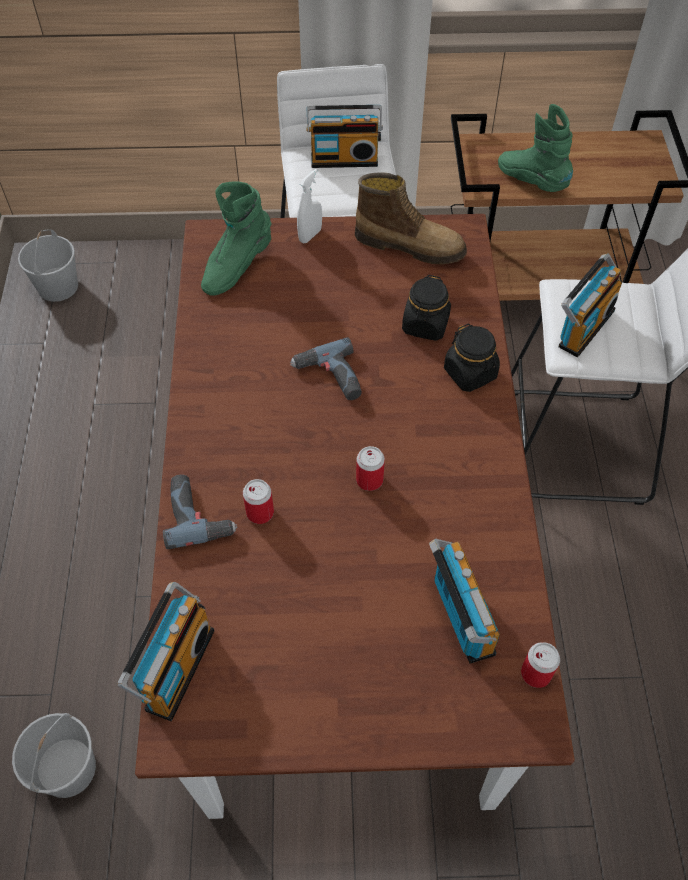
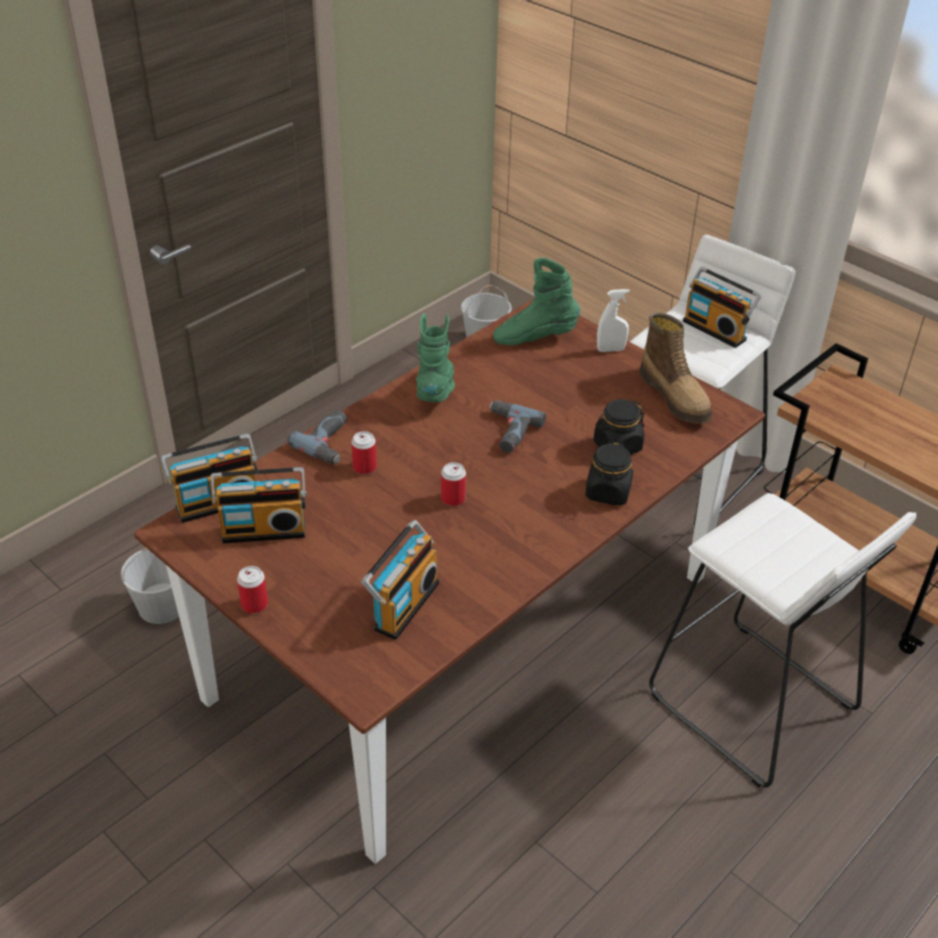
camera: 45 degrees right, 15 degrees down
green boot [498,104,573,192] -> green boot moved to [416,313,455,402]
can [521,642,560,688] -> can moved to [237,566,268,613]
radio [559,253,622,357] -> radio moved to [211,467,307,544]

